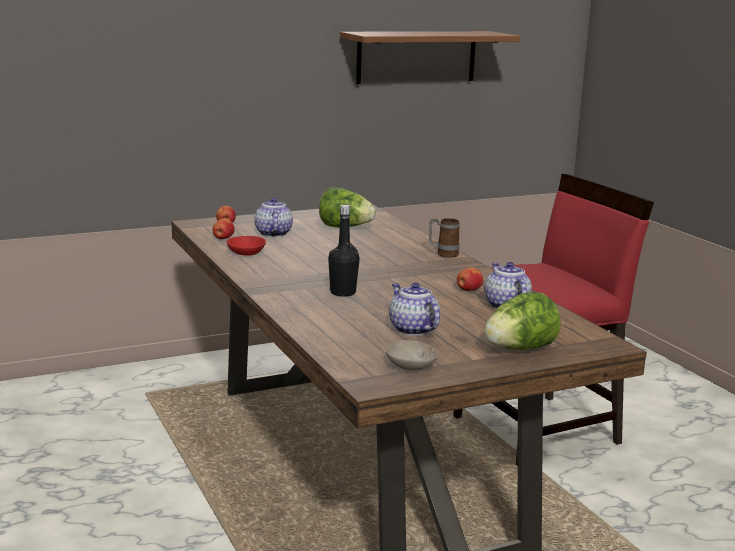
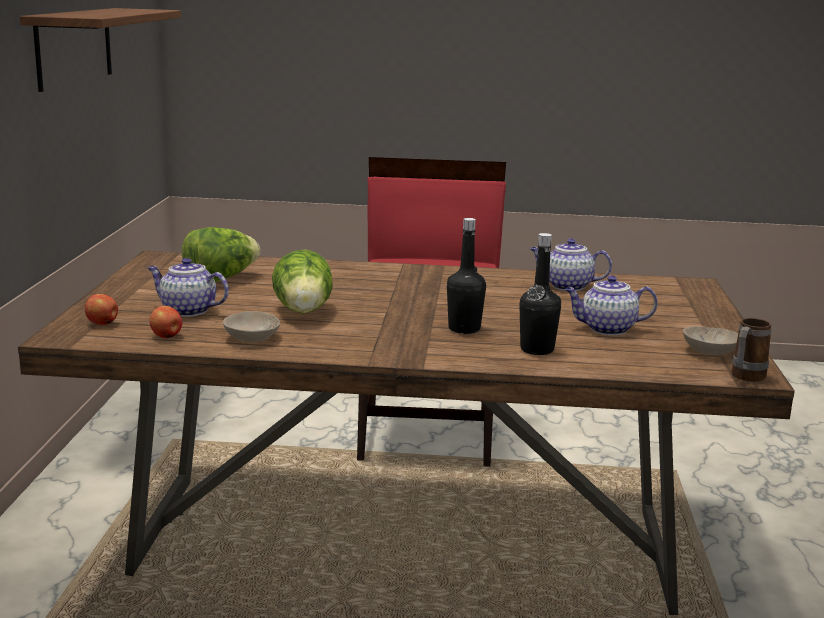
camera: 60 degrees left, 0 degrees up
red bowl [227,236,266,256] -> beige bowl [223,311,280,342]
mug [429,218,460,258] -> mug moved to [731,318,772,382]
apple [457,267,483,291] -> none
lettuce [484,292,561,350] -> lettuce moved to [272,249,333,313]
none -> black bottle [519,233,561,355]

